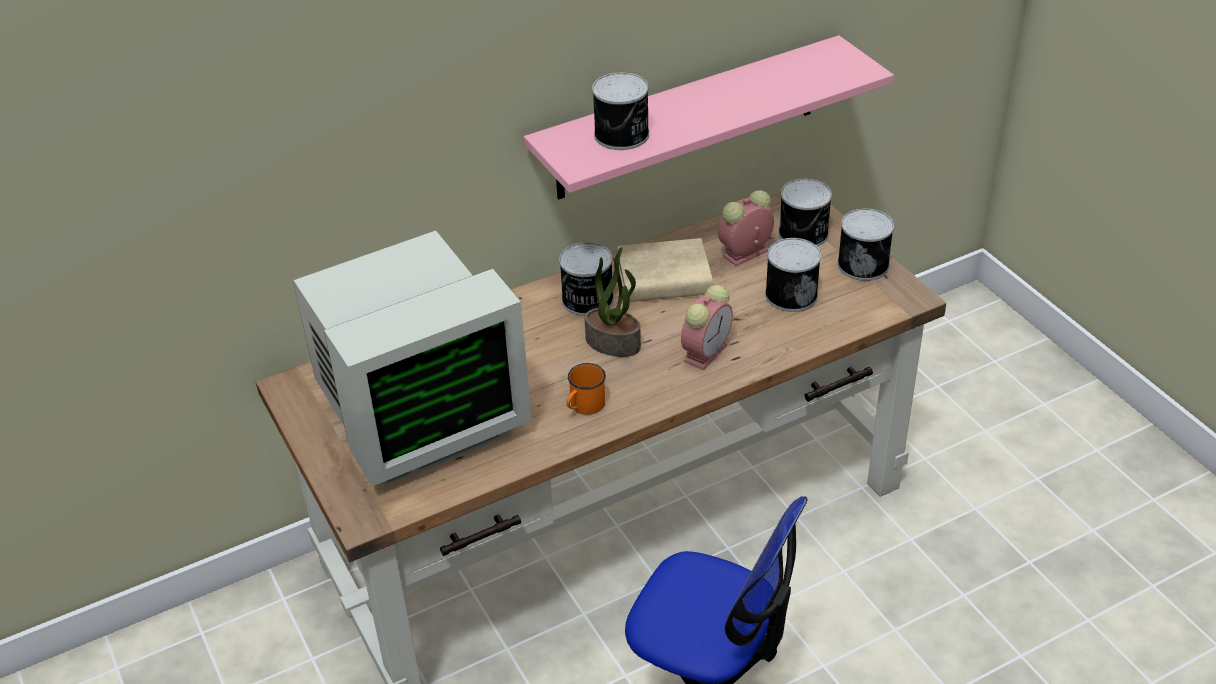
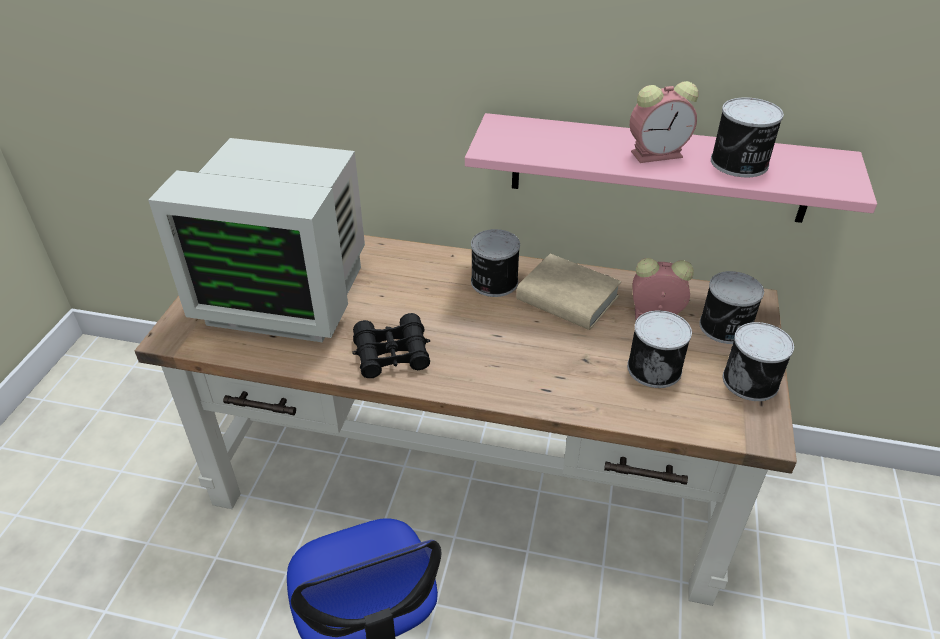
camera: 40 degrees right, 0 degrees up
orange mug [566,363,606,415] -> black binoculars [352,313,430,378]
potted plant [585,247,641,357] -> none
can [592,72,649,150] -> can moved to [711,97,784,177]
alarm clock [681,285,733,370] -> alarm clock moved to [630,81,698,163]

